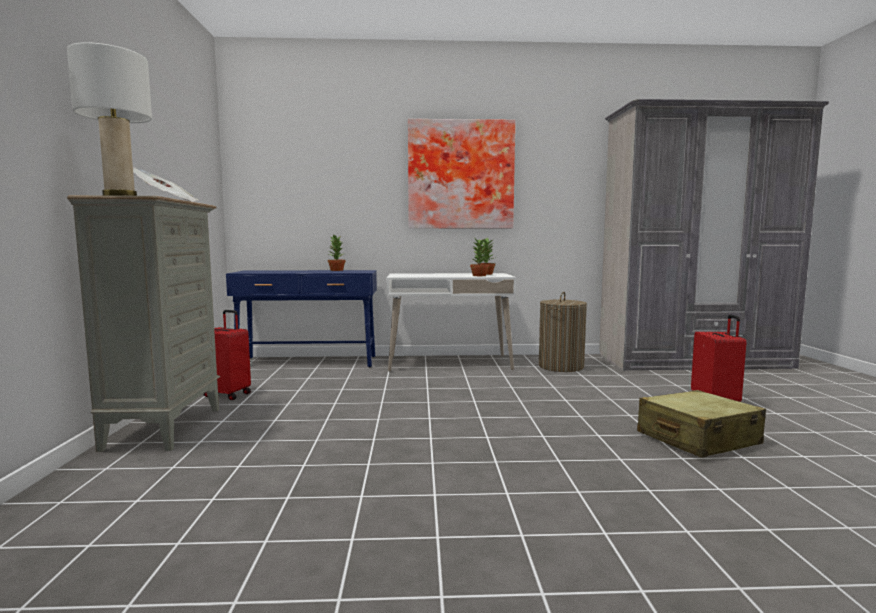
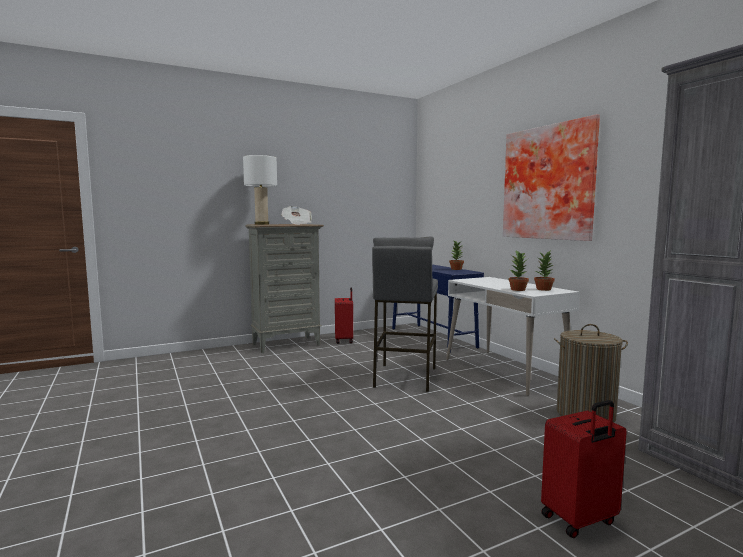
camera: 65 degrees right, 0 degrees up
beige suitcase [637,390,766,458] -> none
none -> grey stool [372,236,438,392]

